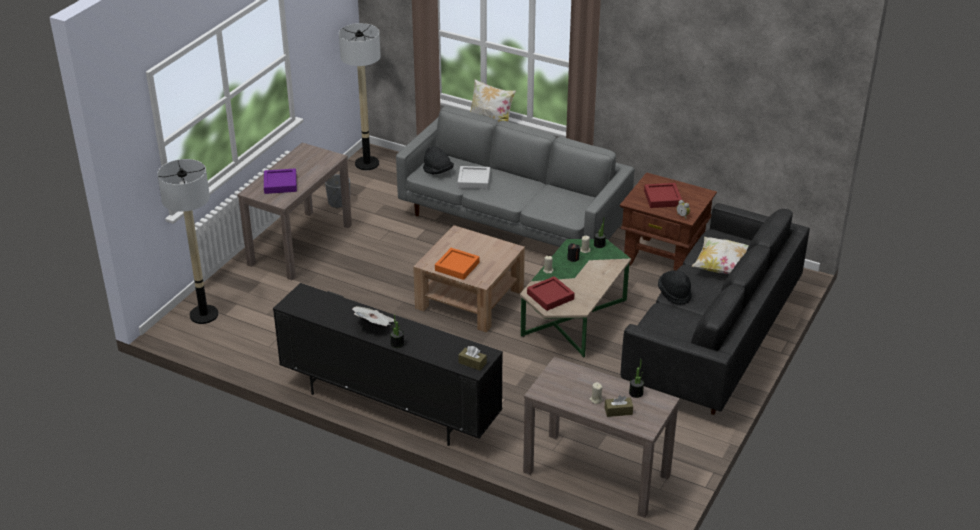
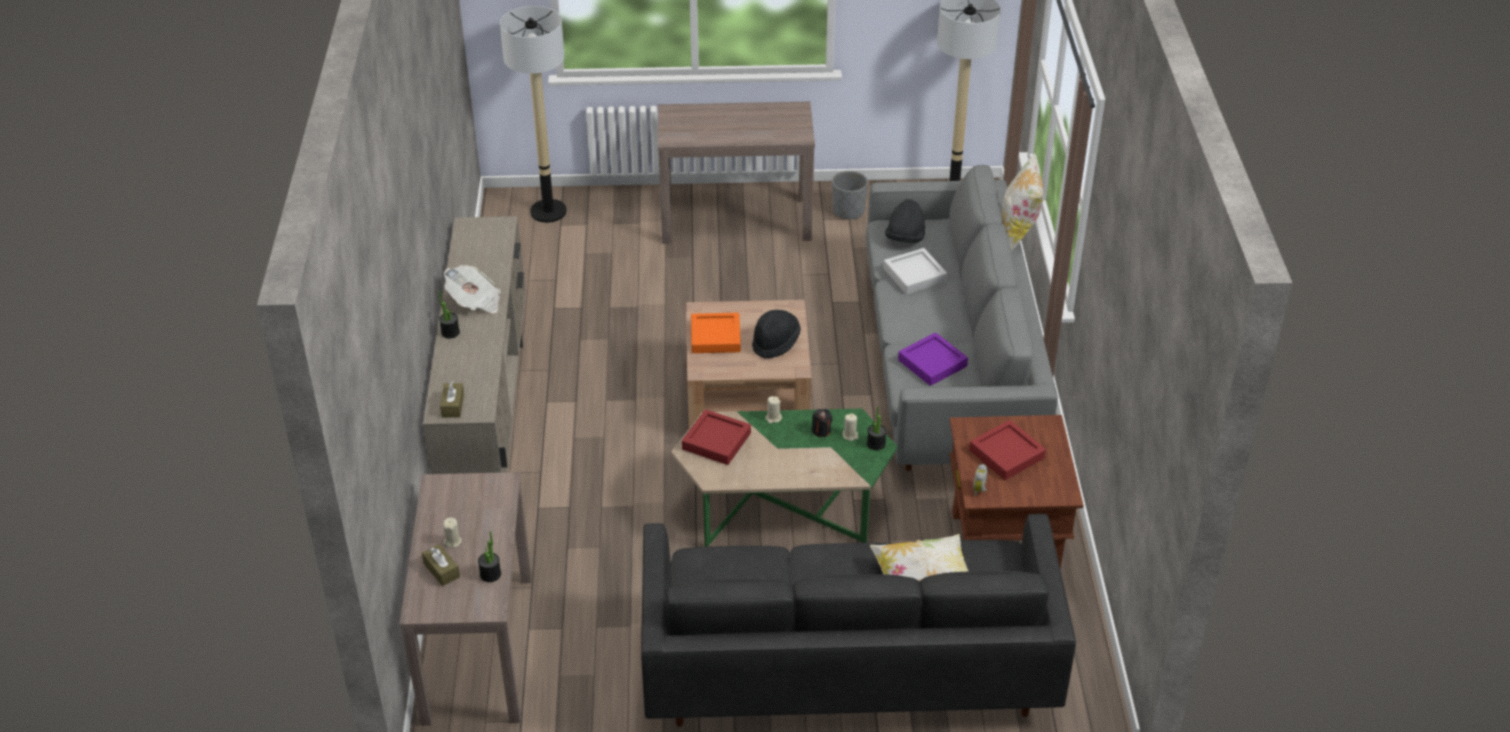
camera: 60 degrees right, 5 degrees up
purple tray [264,169,297,194] -> purple tray moved to [898,332,968,386]
black tv stand [273,283,503,446] -> beige tv stand [423,216,525,474]
black hat [658,270,691,305] -> black hat moved to [752,310,801,359]

